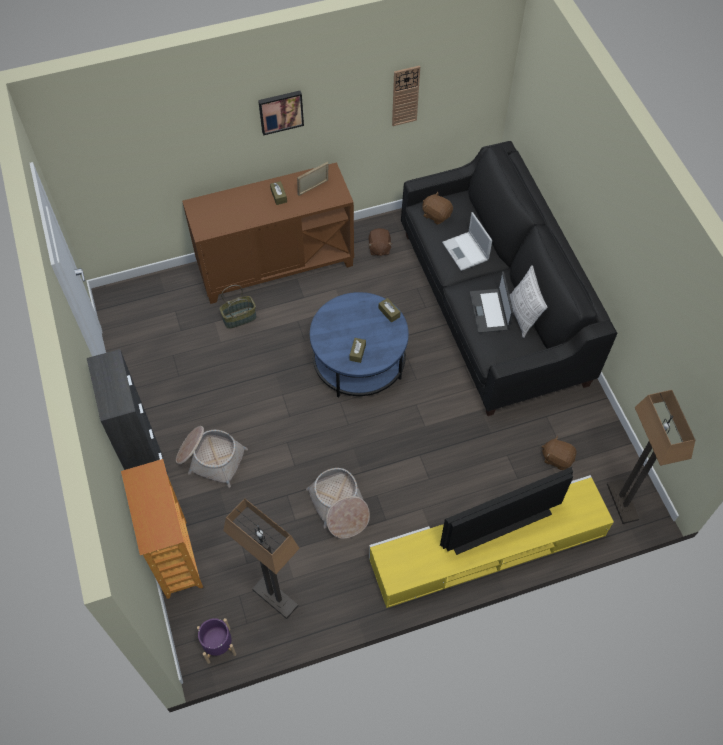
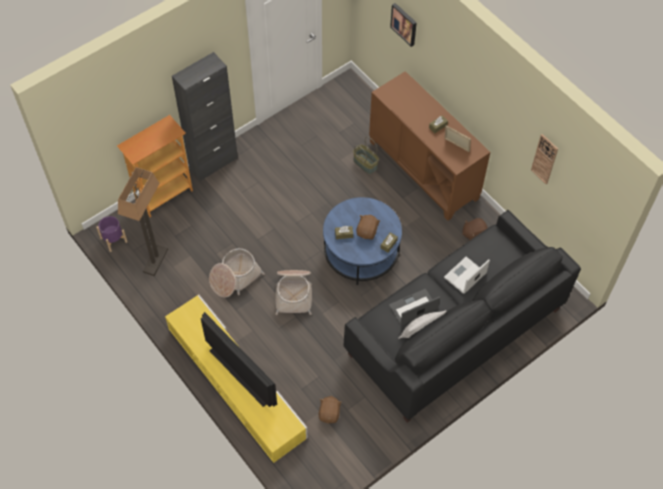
camera: 70 degrees right, 0 degrees up
basket [176,426,248,488] -> basket moved to [275,270,312,315]
picture [258,91,304,135] -> picture moved to [390,3,417,47]
brown plush toy [422,192,453,225] -> brown plush toy moved to [356,215,380,240]
floor lamp [607,390,695,524] -> none

